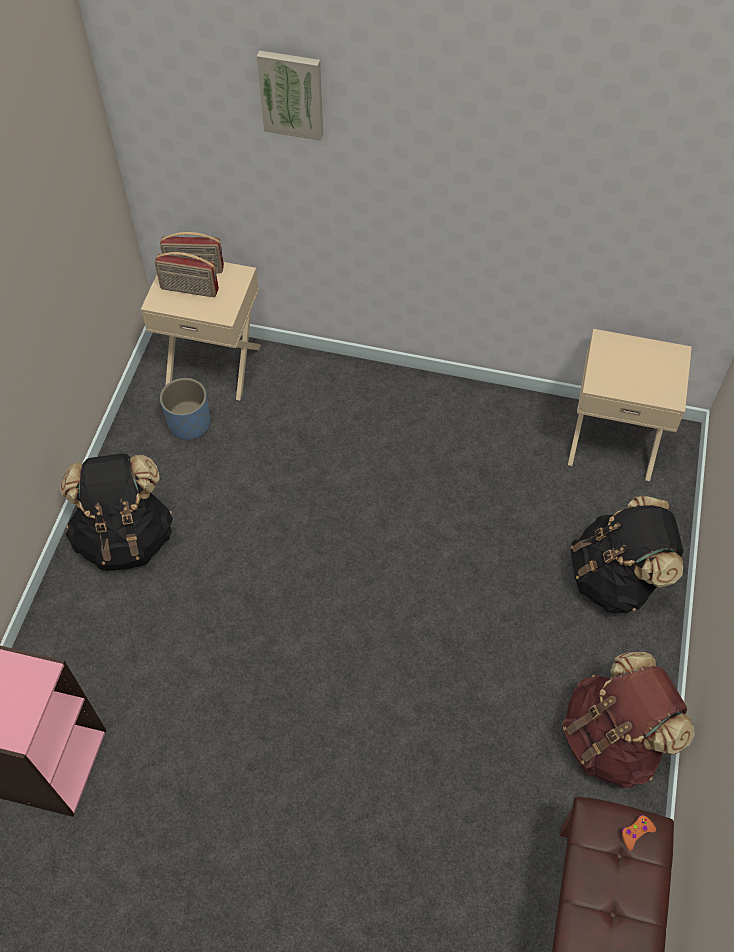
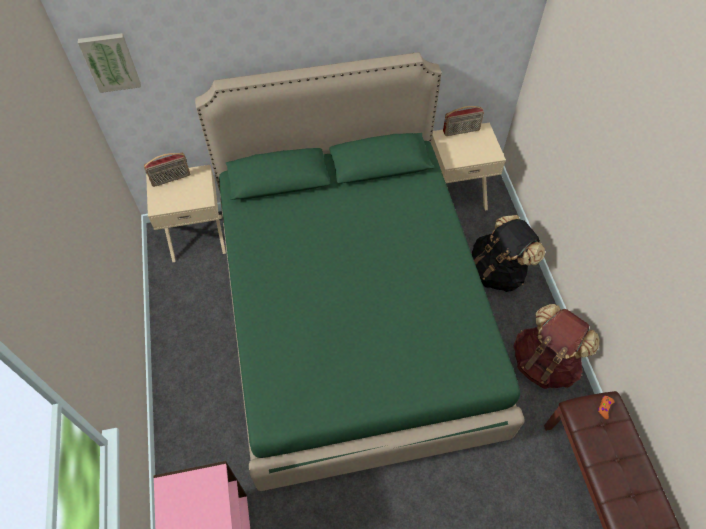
camera: 25 degrees left, 0 degrees up
black backpack [61,453,173,571] -> none
radio [155,252,219,297] -> radio moved to [443,106,484,136]
blue planter [160,378,210,441] -> none
picture [257,50,323,141] -> picture moved to [78,33,141,93]
none -> green bed [195,52,525,491]

